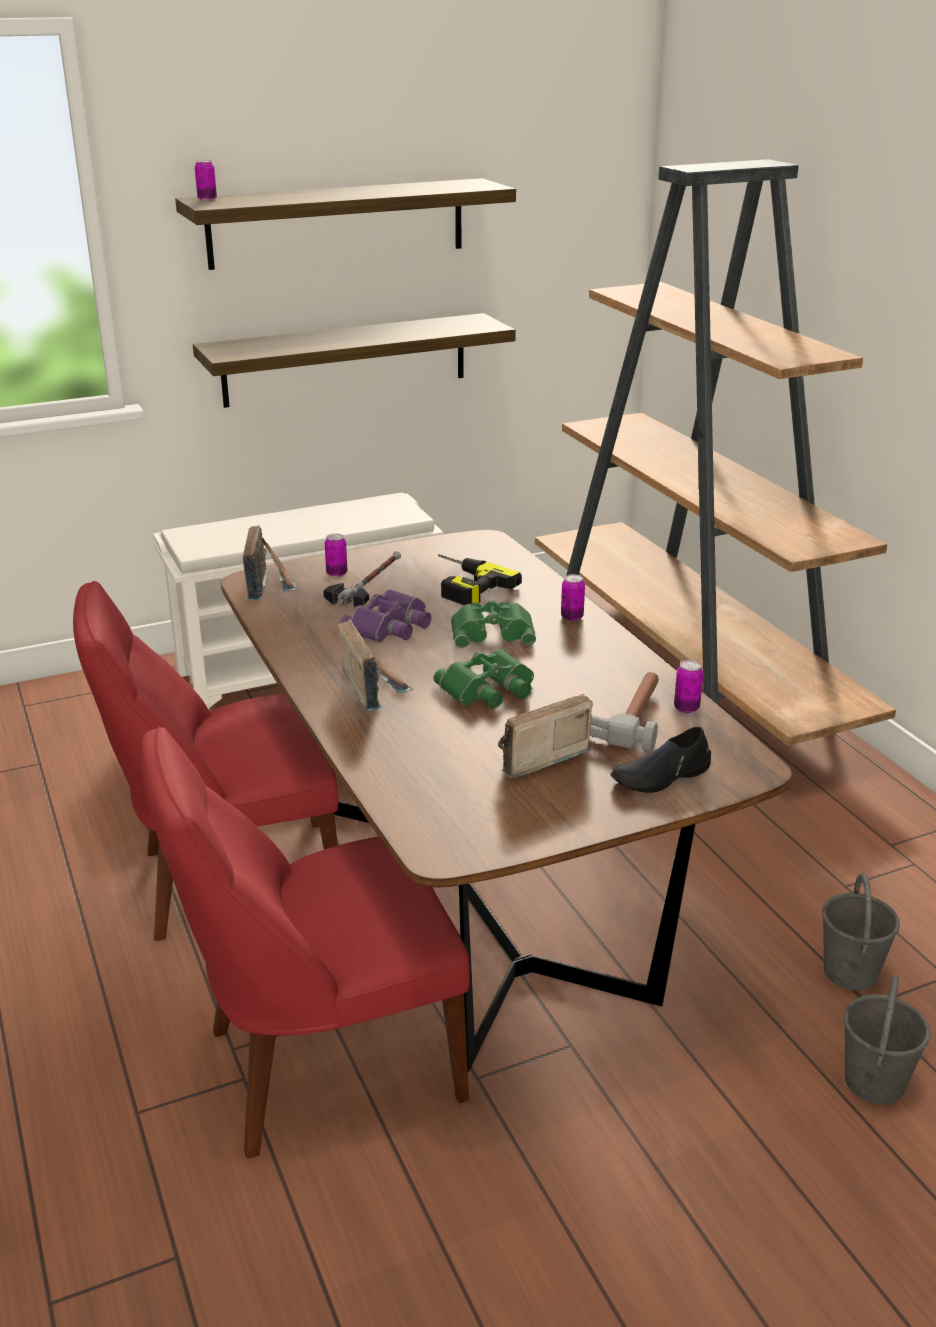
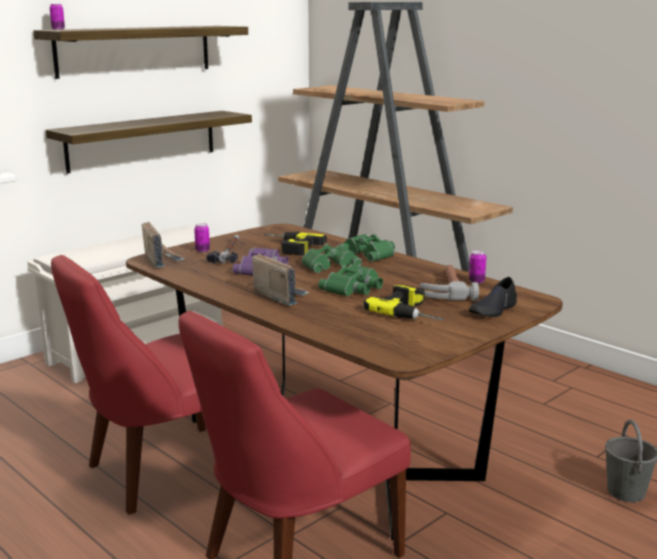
camera: 20 degrees left, 10 degrees down
radio [498,694,593,778] -> power drill [364,284,444,321]
can [561,574,585,621] -> green binoculars [339,234,395,262]
grey bucket [822,873,900,990] -> none

